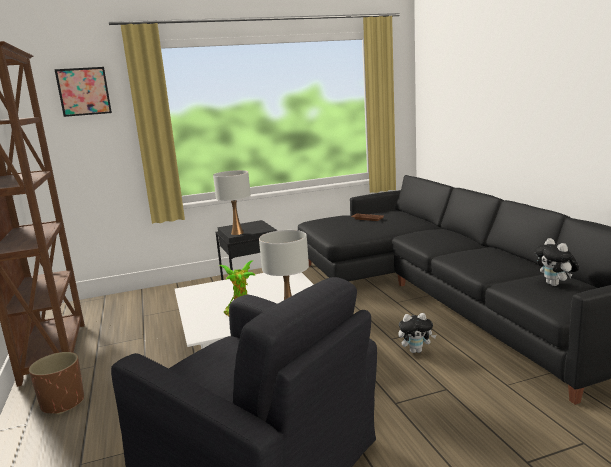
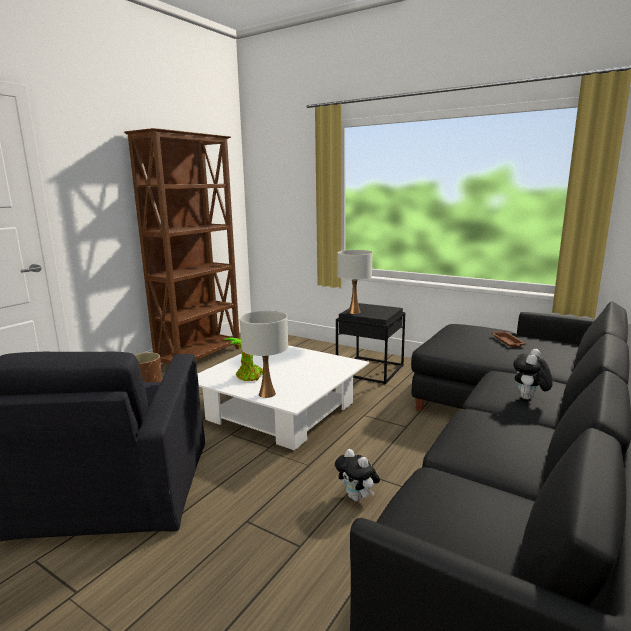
camera: 50 degrees right, 0 degrees up
picture [54,67,112,117] -> none
plush toy [534,238,579,286] -> plush toy moved to [513,349,553,399]

